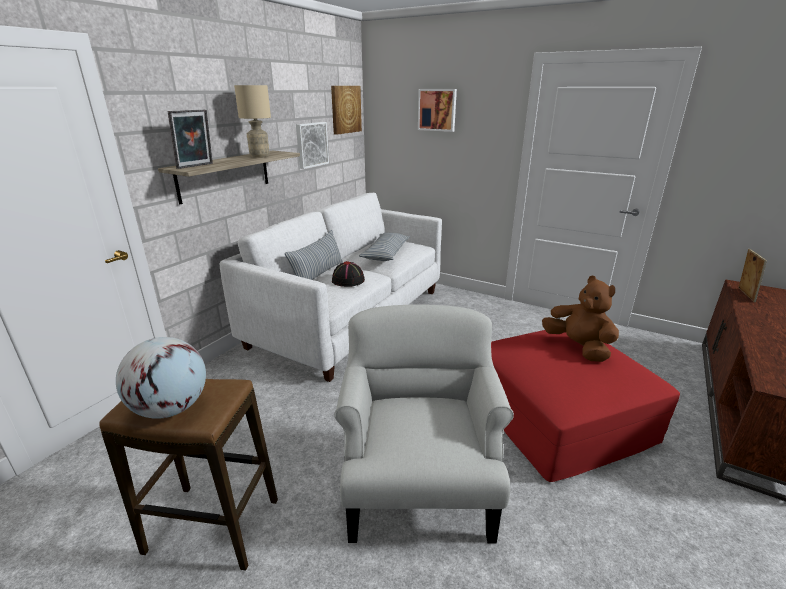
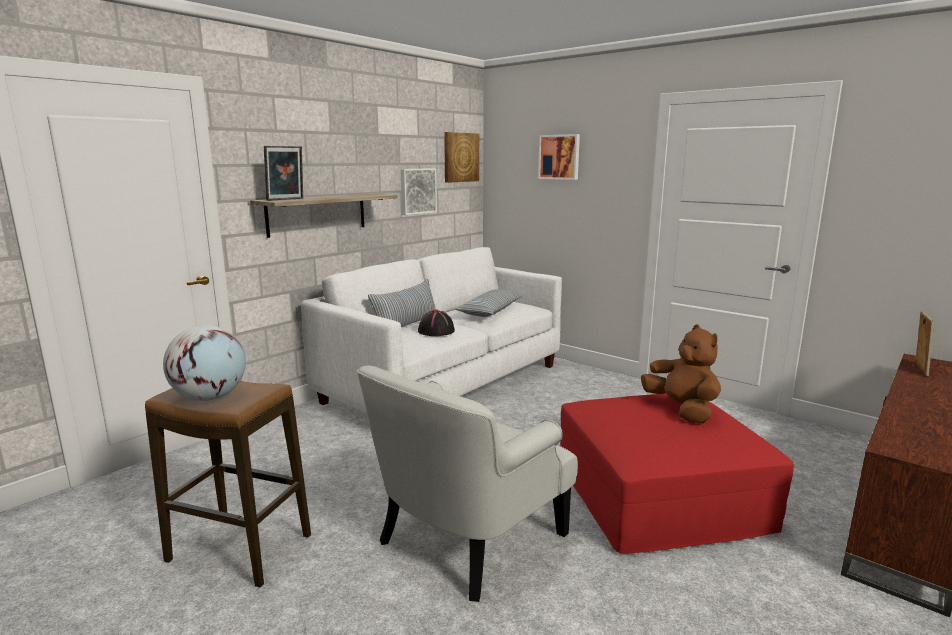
camera: 10 degrees right, 10 degrees down
beige table lamp [234,85,271,158] -> none
white armchair [334,304,514,544] -> white armchair turned 150 degrees counterclockwise [356,366,578,602]

